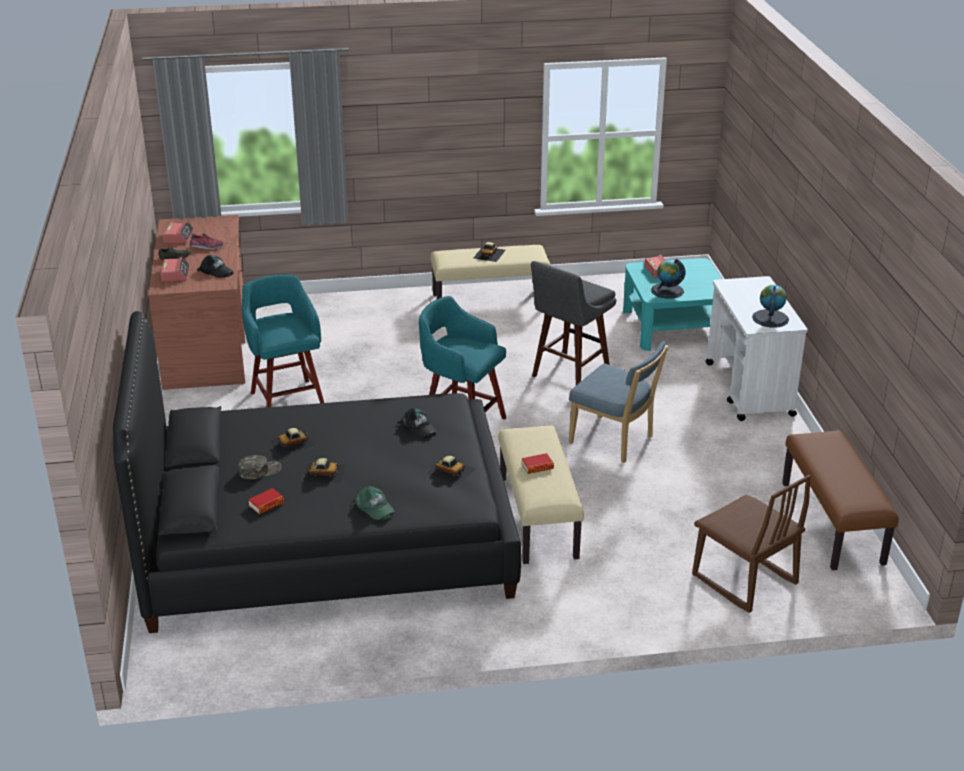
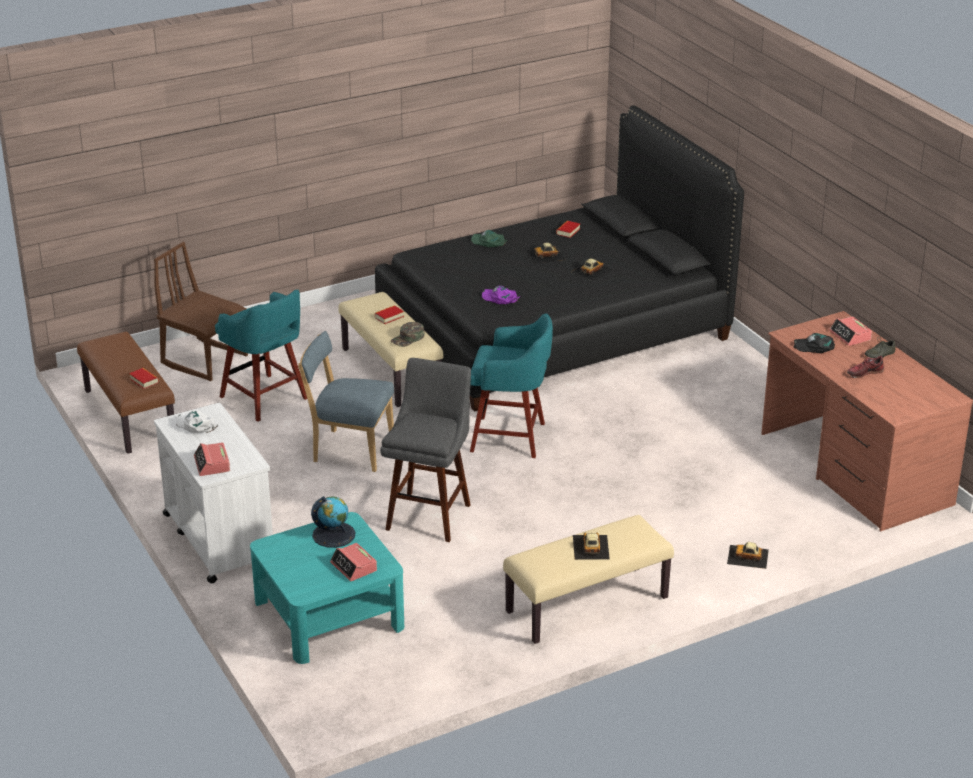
camera: 160 degrees right, 0 degrees up
alarm clock [163,221,194,243] -> alarm clock moved to [194,442,230,476]
green cap [238,455,282,479] -> green cap moved to [391,322,424,347]
turquoise stool [242,274,324,407] -> turquoise stool moved to [215,290,307,422]
black cap [397,408,437,438] -> purple cap [482,286,520,304]
toy car [426,455,476,485] -> toy car moved to [727,542,769,569]
globe [752,285,789,327] -> white cap [176,411,219,433]
none -> book [129,368,159,389]

